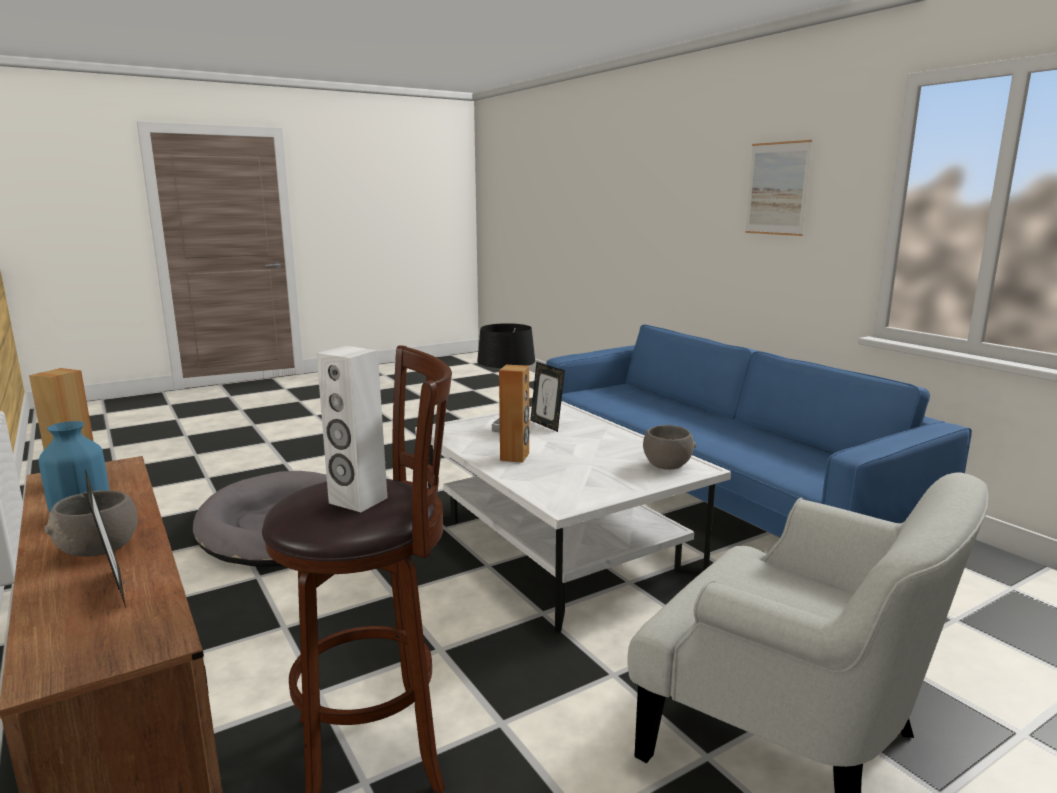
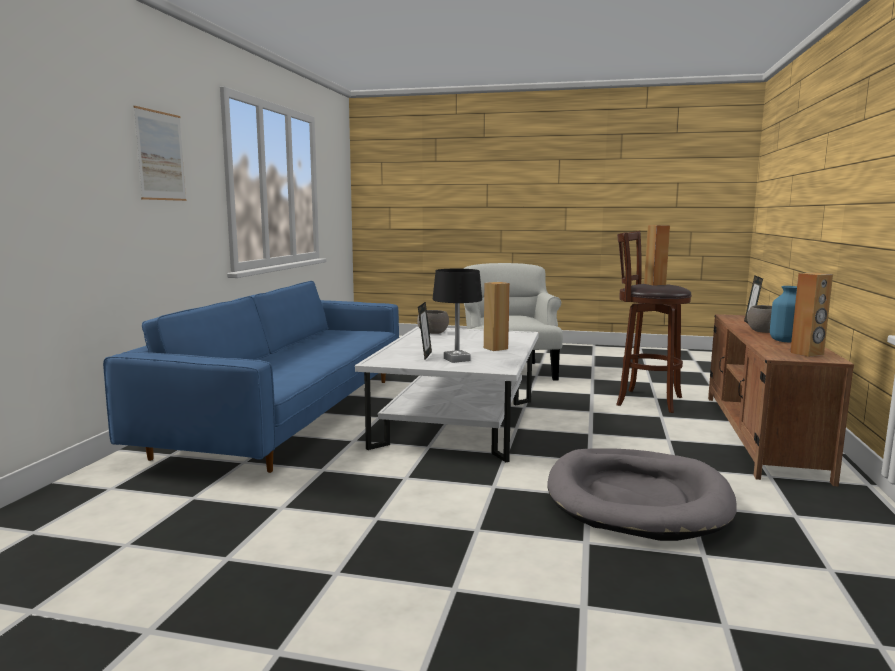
camera: 135 degrees left, 5 degrees down
white speaker [316,346,387,512] -> brown speaker [644,225,670,286]

